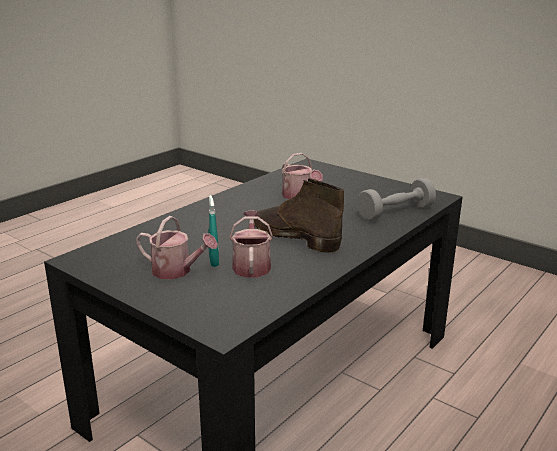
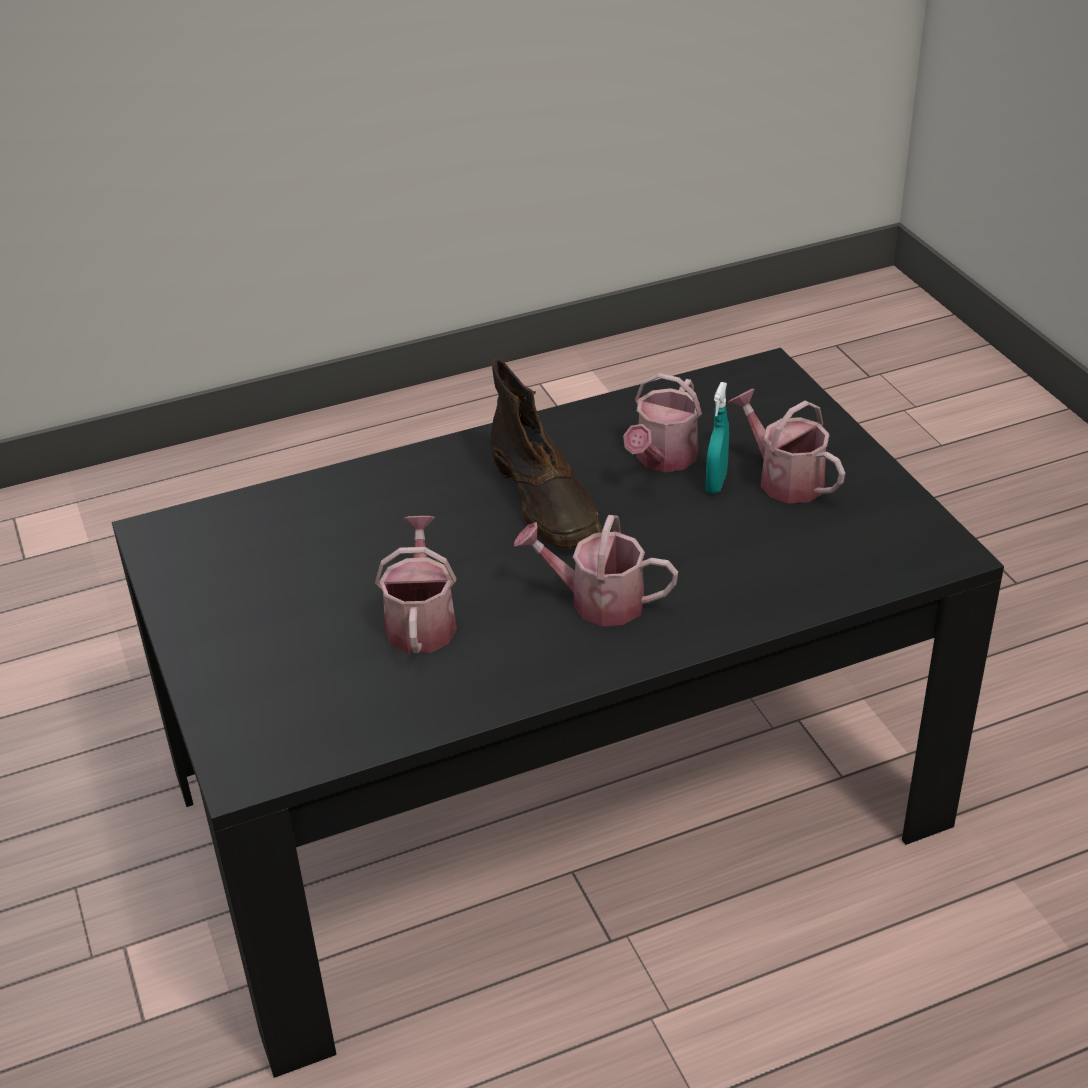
camera: 150 degrees left, 15 degrees up
grey dumbbell [358,178,436,221] -> none
none -> watering can [514,515,678,626]

